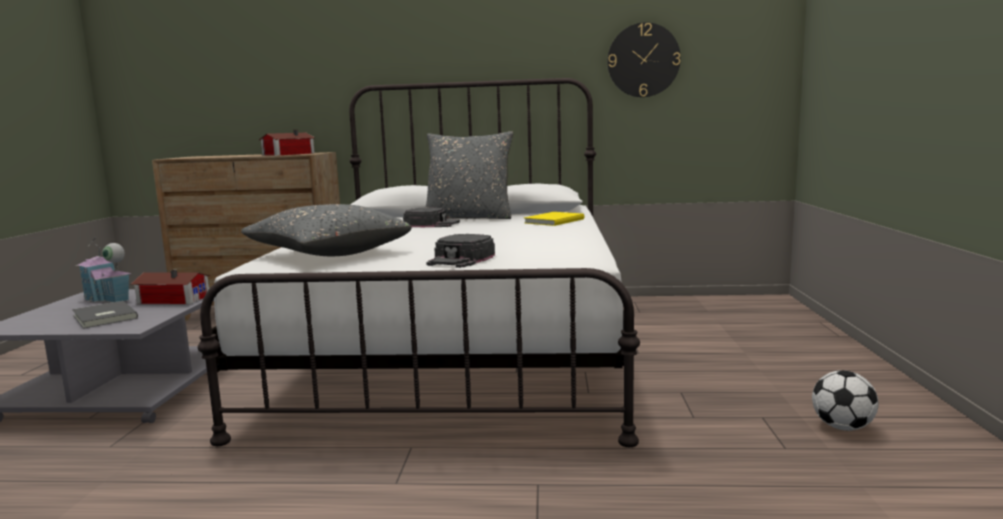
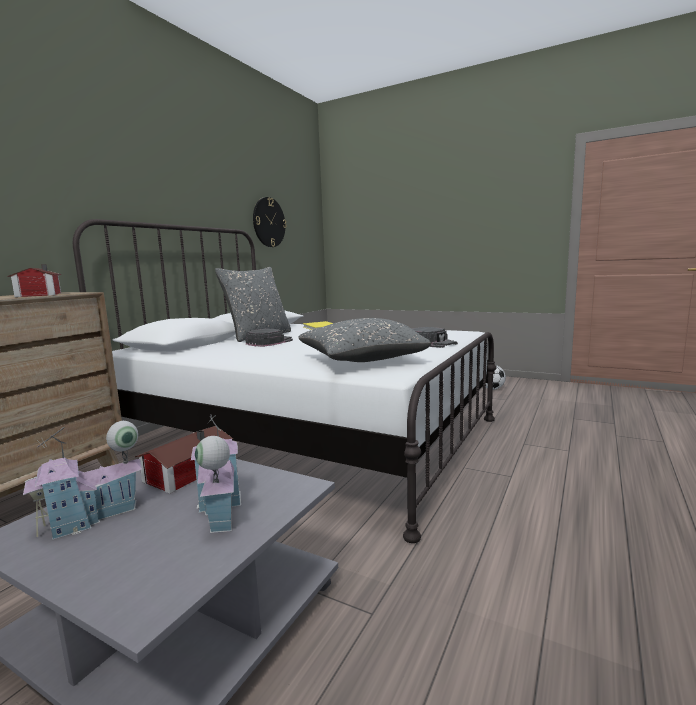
camera: 65 degrees left, 0 degrees up
grey book [72,301,138,329] -> toy house [191,415,241,533]

